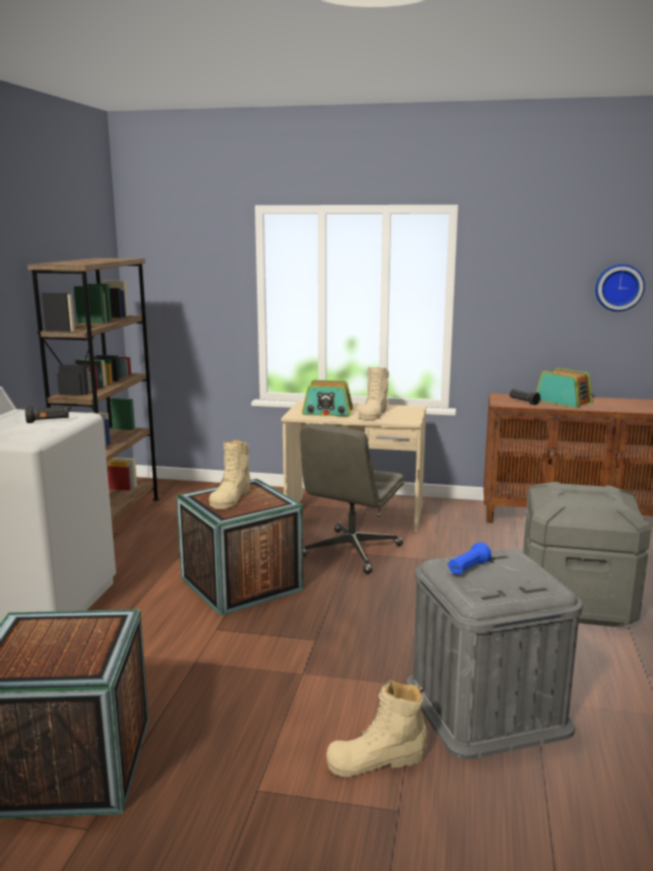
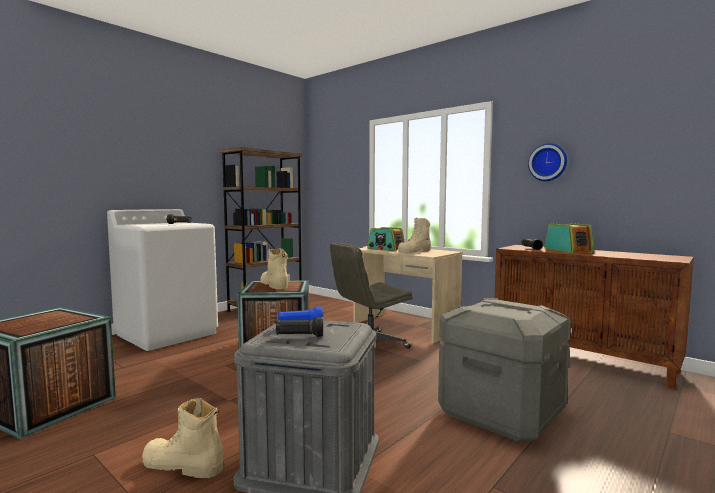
camera: 30 degrees right, 10 degrees down
beige boot [209,440,250,509] -> beige boot turned 105 degrees clockwise [260,248,288,289]
wall clock [595,264,645,312] -> wall clock moved to [528,143,567,181]
none -> black flashlight [276,317,323,337]

